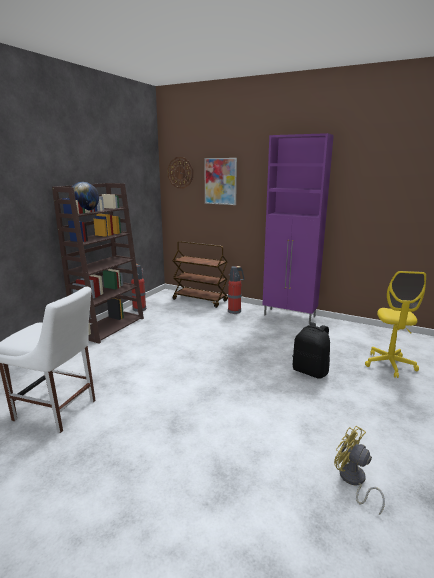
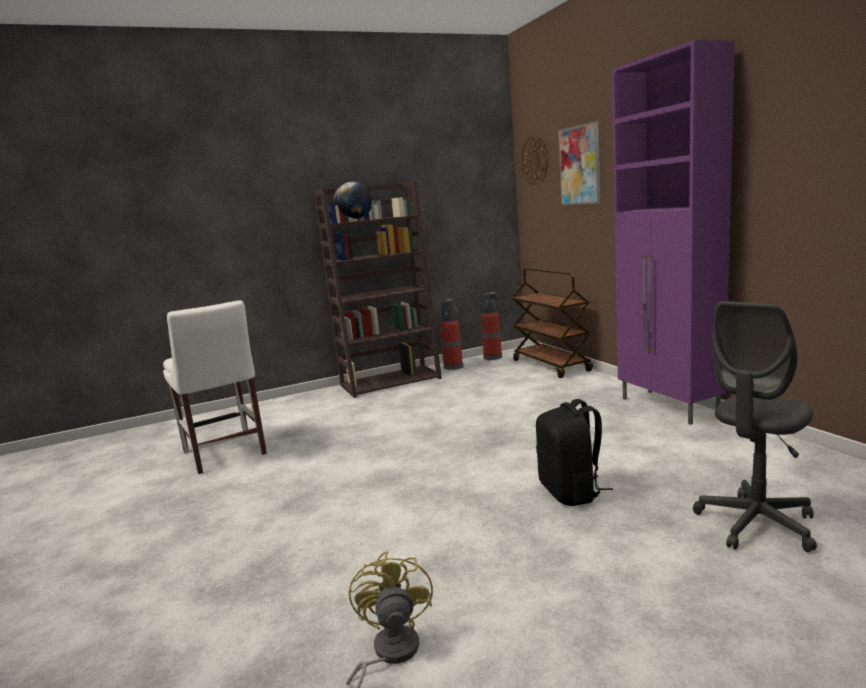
camera: 40 degrees right, 5 degrees down
fire extinguisher [228,266,244,314] -> fire extinguisher moved to [480,292,502,360]
yellow office chair [365,271,426,378] -> grey office chair [693,301,817,552]

